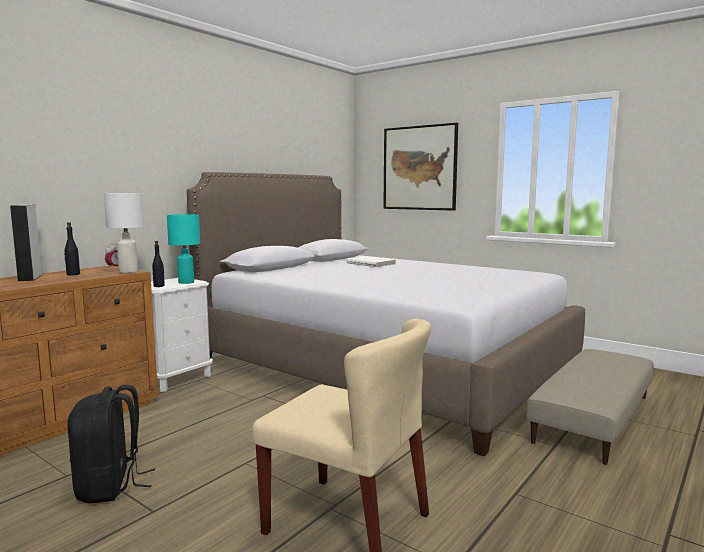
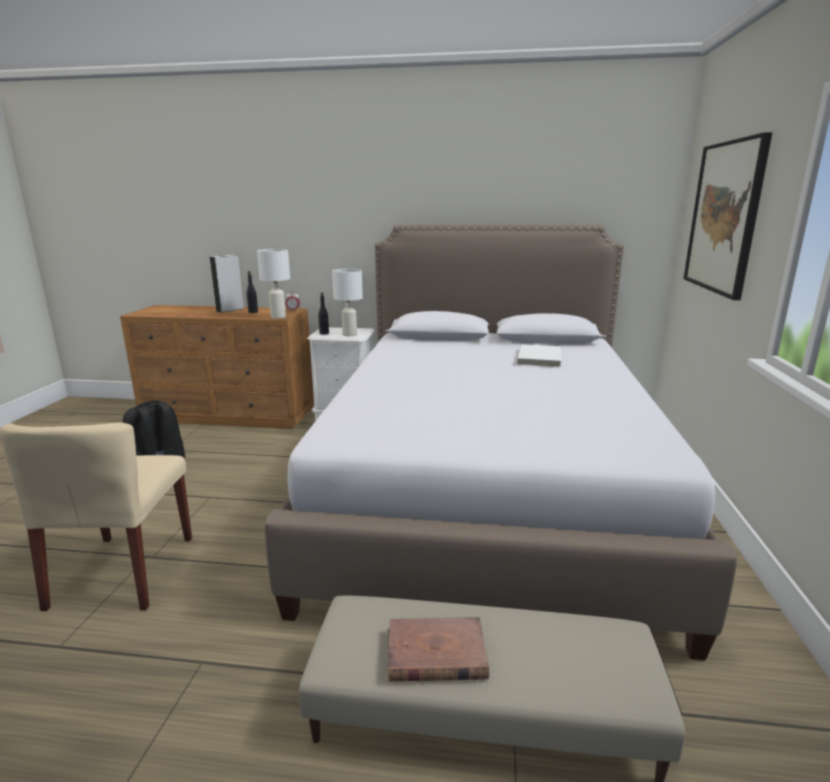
camera: 60 degrees right, 10 degrees up
turquoise table lamp [167,214,200,284] -> white table lamp [332,269,363,336]
none -> brown book [388,617,489,682]

